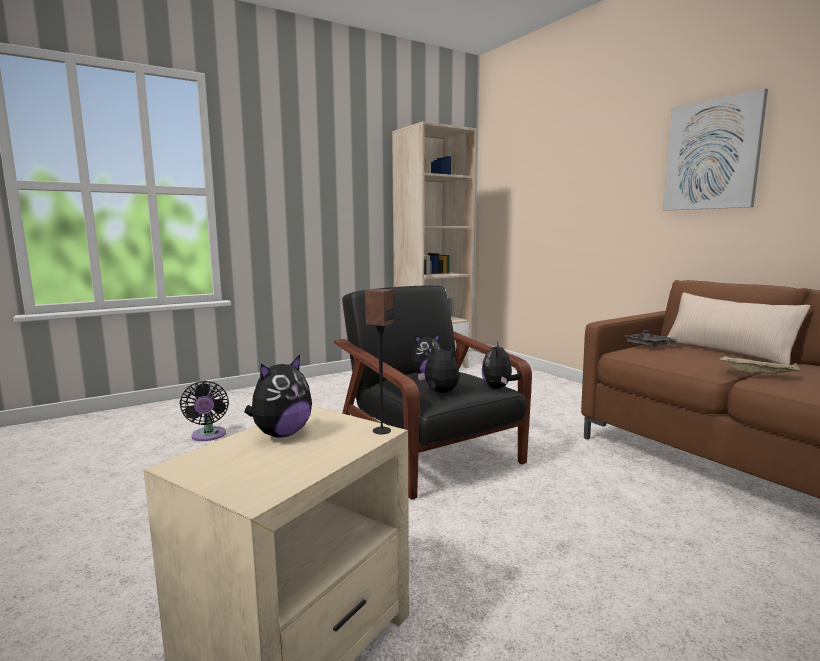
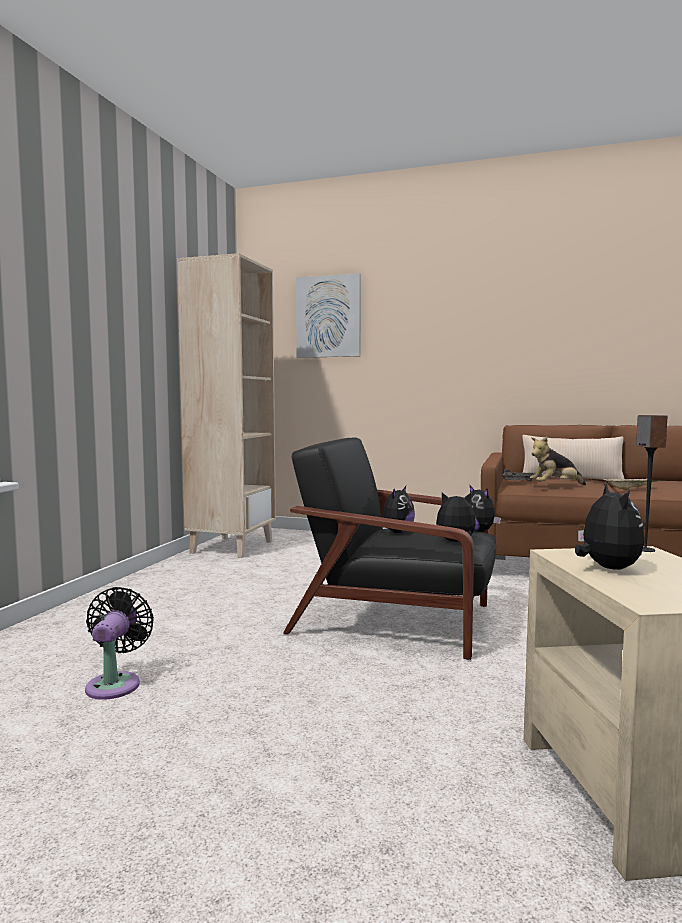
camera: 40 degrees left, 5 degrees down
black fan [180,381,229,441] -> black fan turned 120 degrees counterclockwise [85,587,154,700]
picture [663,88,768,211] -> picture moved to [296,273,361,358]
none -> plush toy [530,436,586,485]

